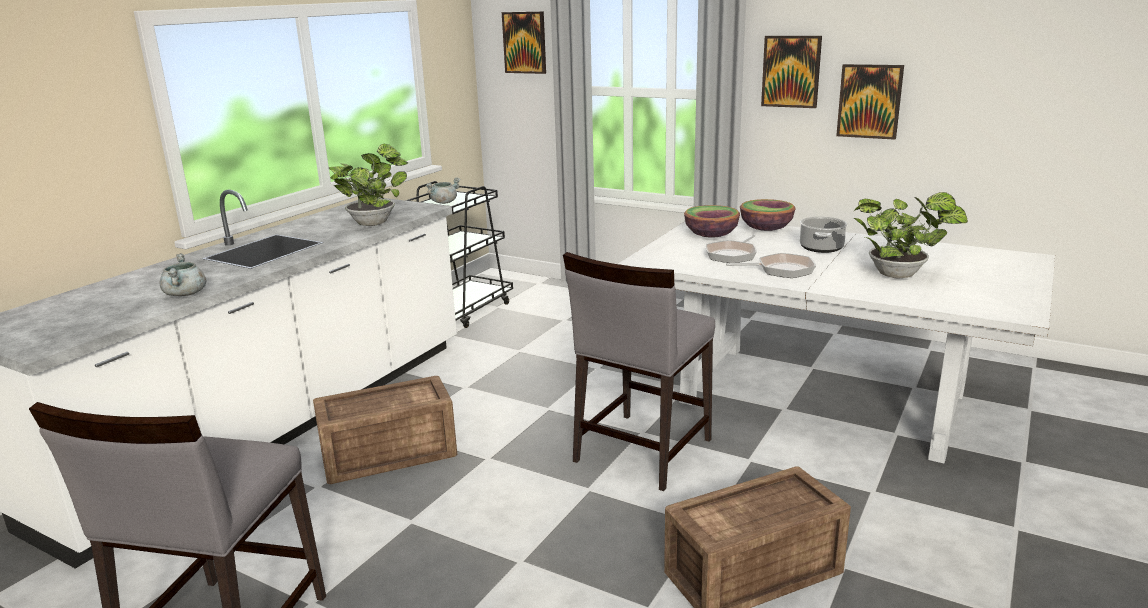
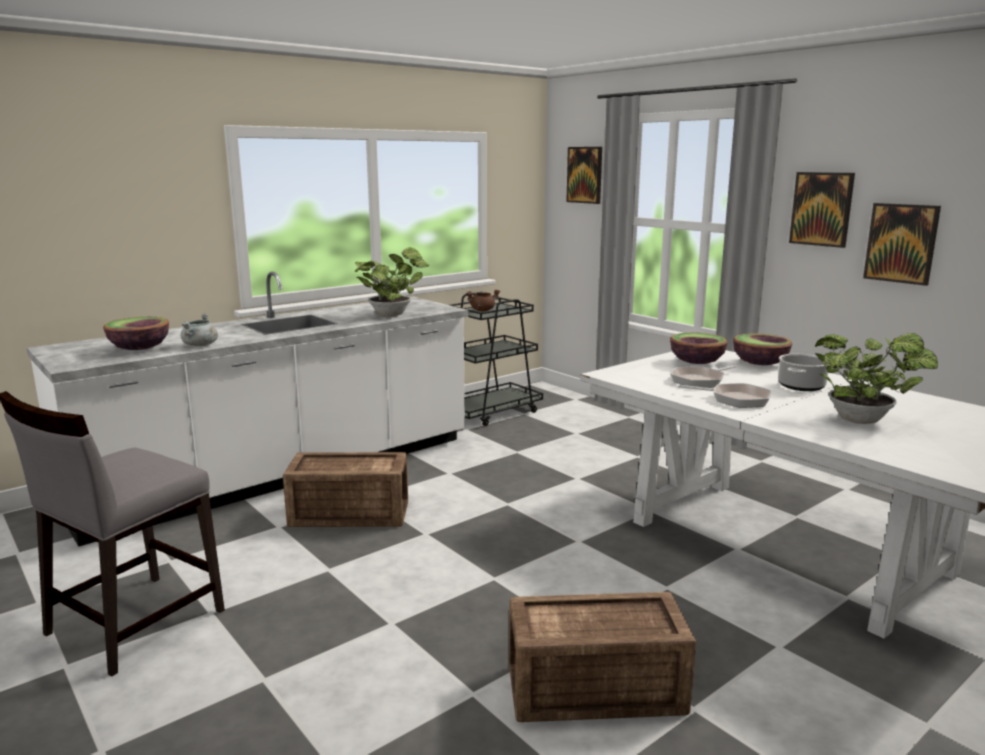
camera: 20 degrees right, 5 degrees down
grey cooking pot [425,178,460,204] -> brown cooking pot [466,290,500,311]
grey chair [563,252,715,491] -> none
none -> bowl [103,317,169,350]

